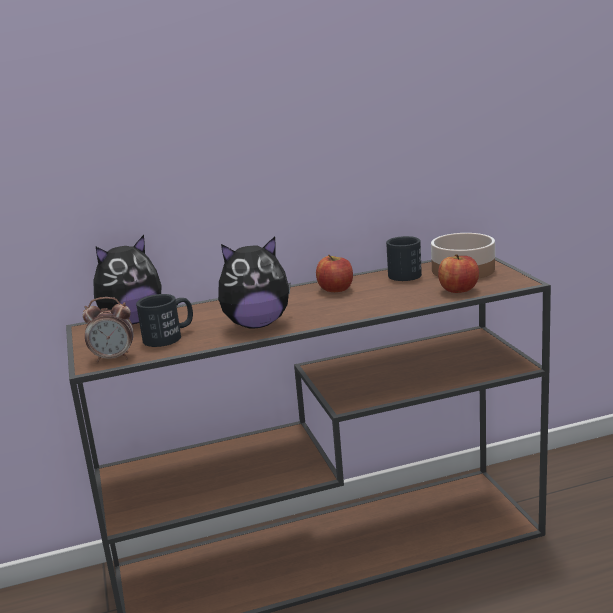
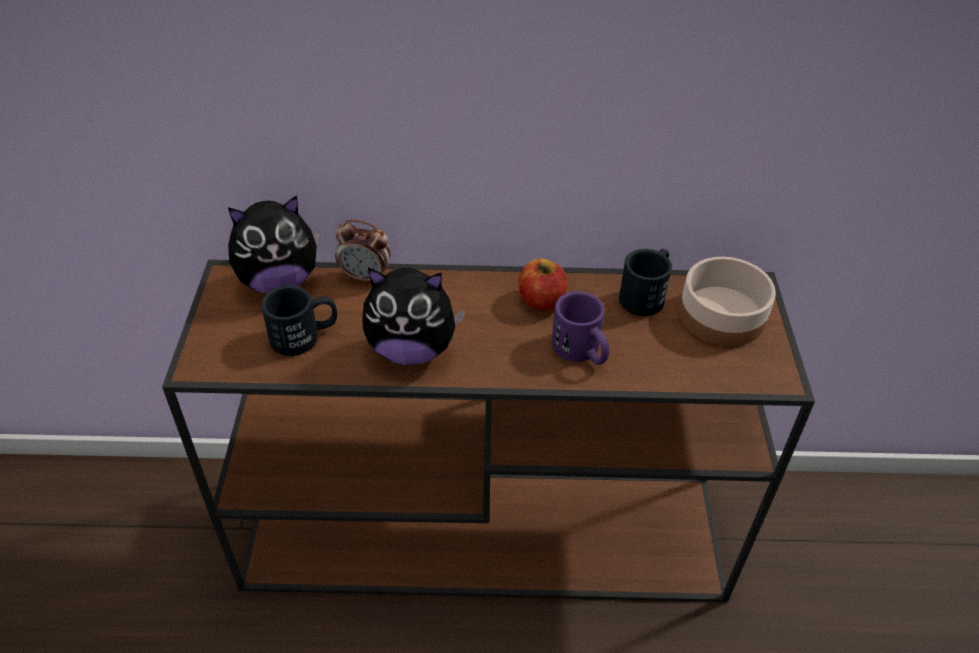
camera: 15 degrees right, 25 degrees up
alarm clock [82,297,134,362] -> alarm clock moved to [335,220,391,281]
apple [438,254,479,293] -> none
none -> purple mug [552,291,609,365]

